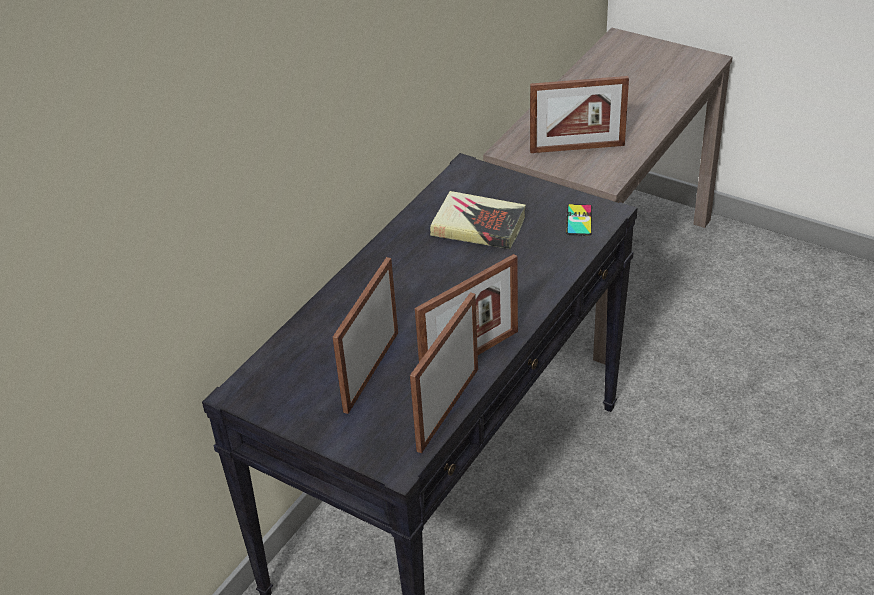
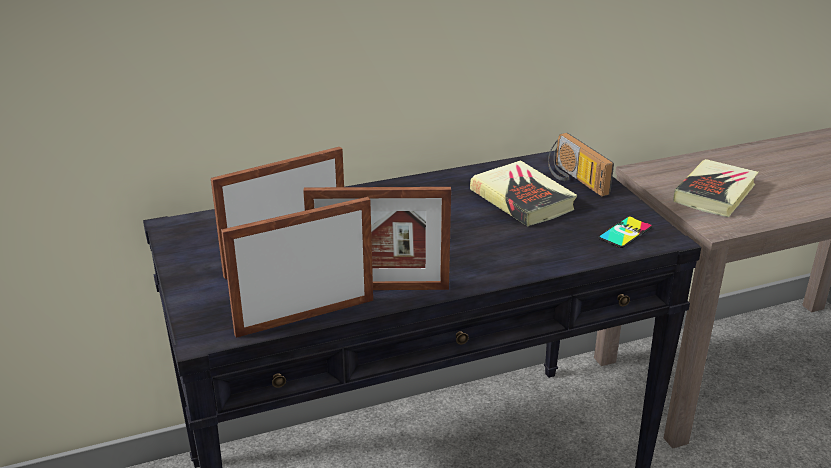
camera: 35 degrees right, 10 degrees down
picture frame [530,76,629,153] -> book [673,159,759,217]
none -> radio [548,133,614,196]

